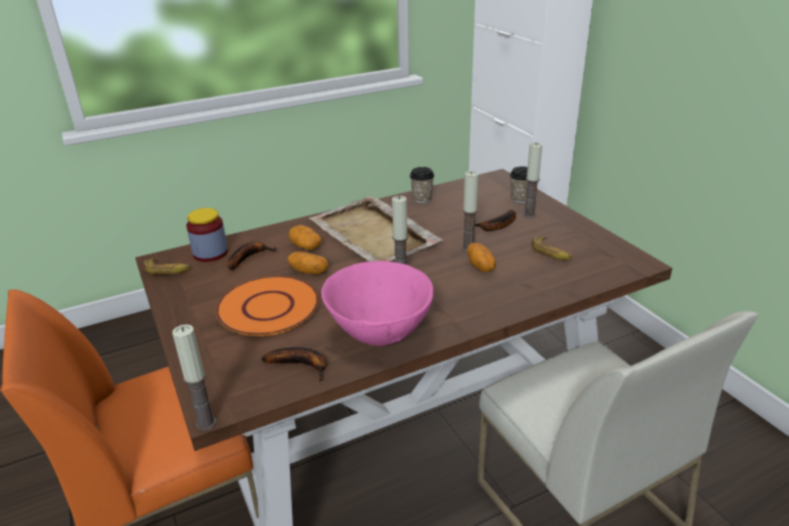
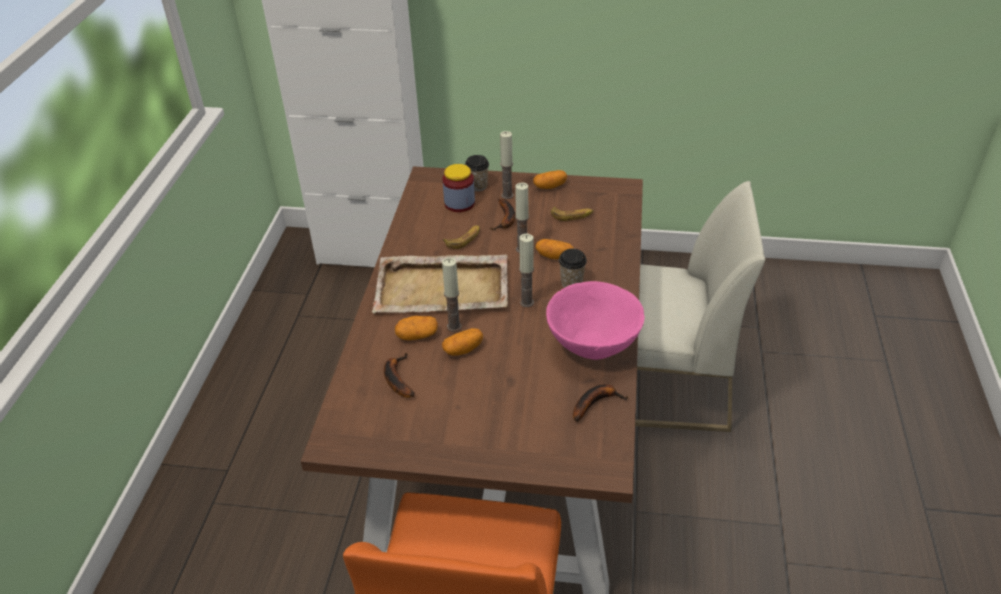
camera: 55 degrees left, 10 degrees up
banana [143,258,190,275] -> banana moved to [443,225,480,249]
candle [172,324,217,431] -> candle moved to [442,257,462,332]
jar [186,208,228,262] -> jar moved to [442,164,475,212]
orange plate [216,276,319,336] -> none
cup [410,167,434,203] -> cup moved to [559,249,587,288]
none -> potato [533,170,567,189]

